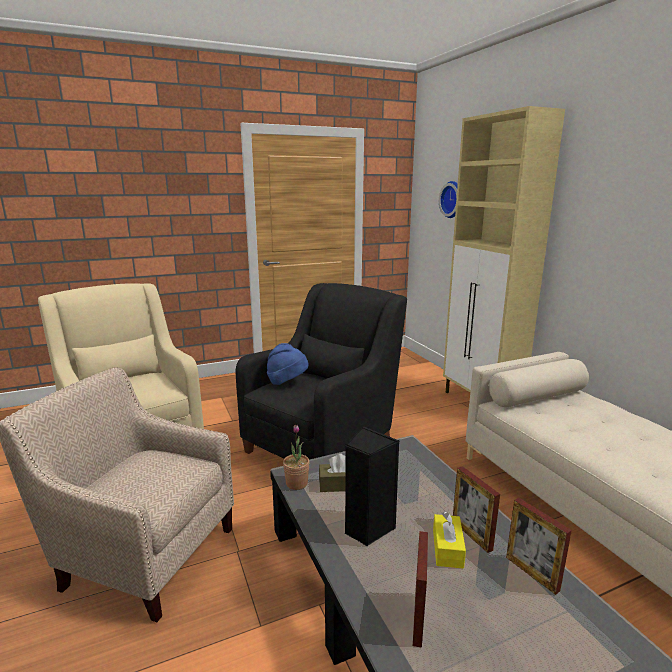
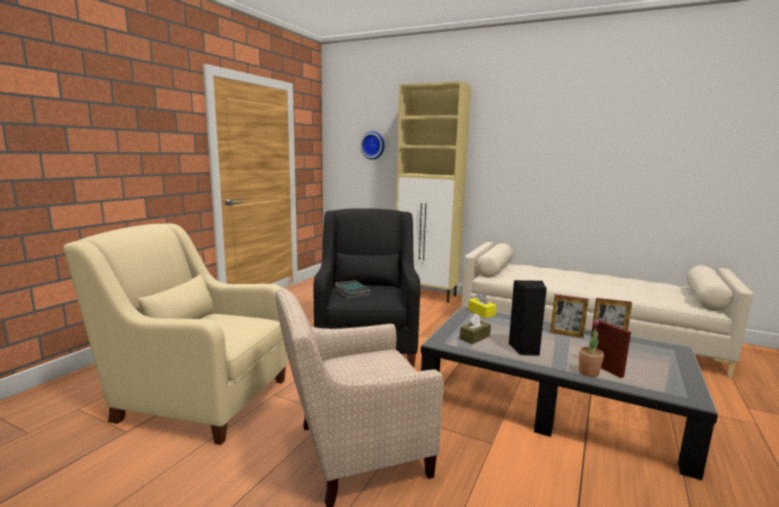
camera: 40 degrees left, 5 degrees down
blue hat [267,343,309,385] -> book [335,280,370,299]
potted plant [283,425,310,490] -> potted plant moved to [579,319,604,377]
yellow tissue box [433,512,466,569] -> yellow tissue box moved to [468,292,496,318]

